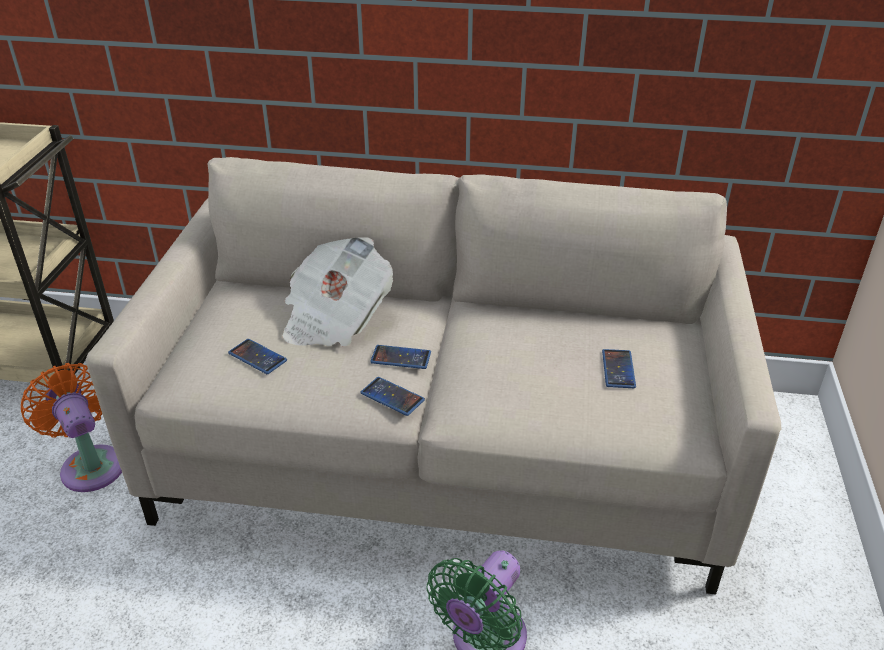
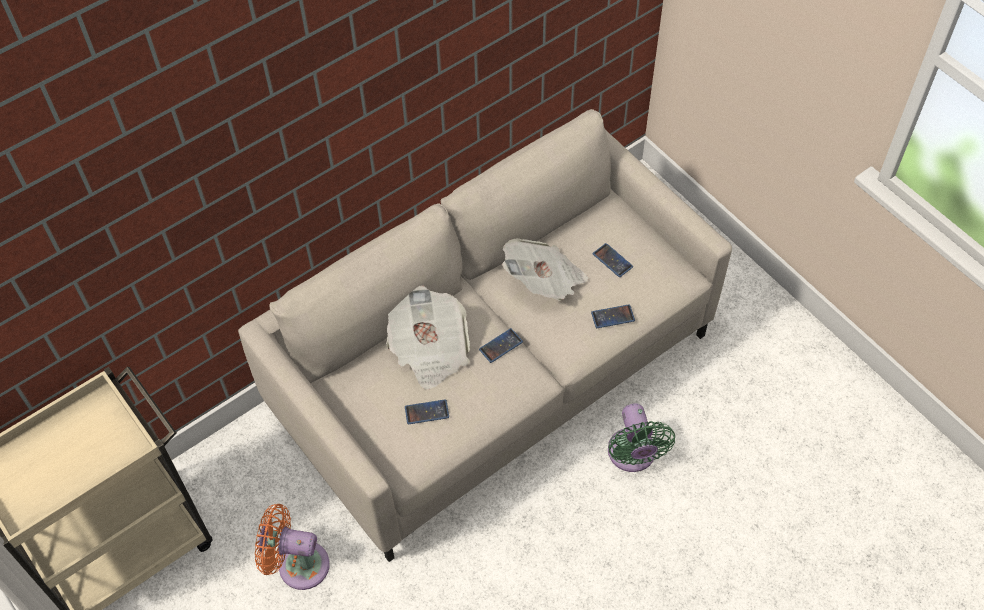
camera: 45 degrees left, 20 degrees up
phone [360,377,425,416] -> phone moved to [591,305,635,328]
none -> newspaper [502,238,589,301]

